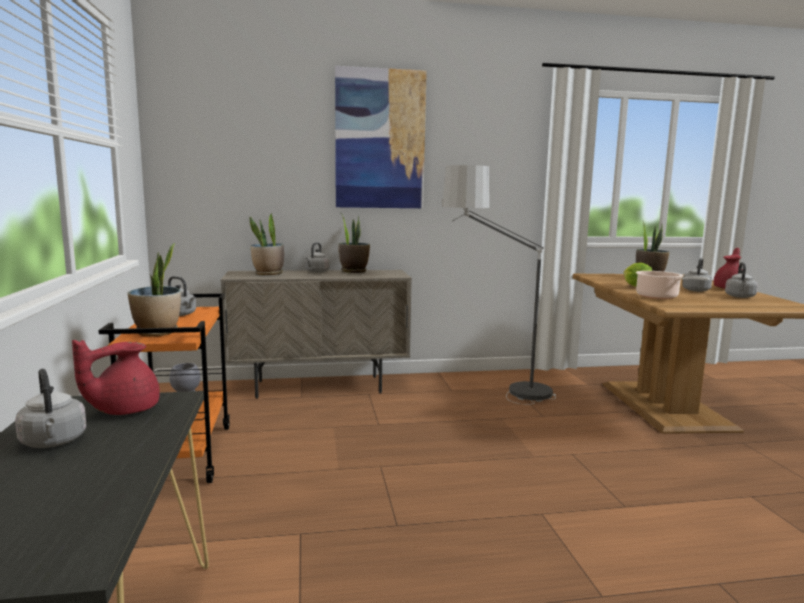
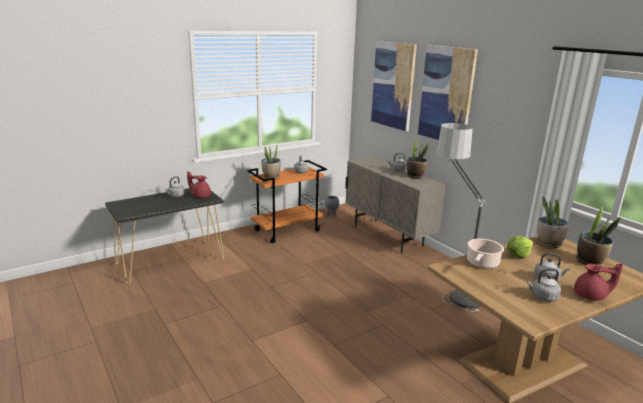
camera: 65 degrees right, 10 degrees up
potted plant [250,213,284,275] -> potted plant moved to [537,196,569,248]
none -> picture [371,41,417,131]

